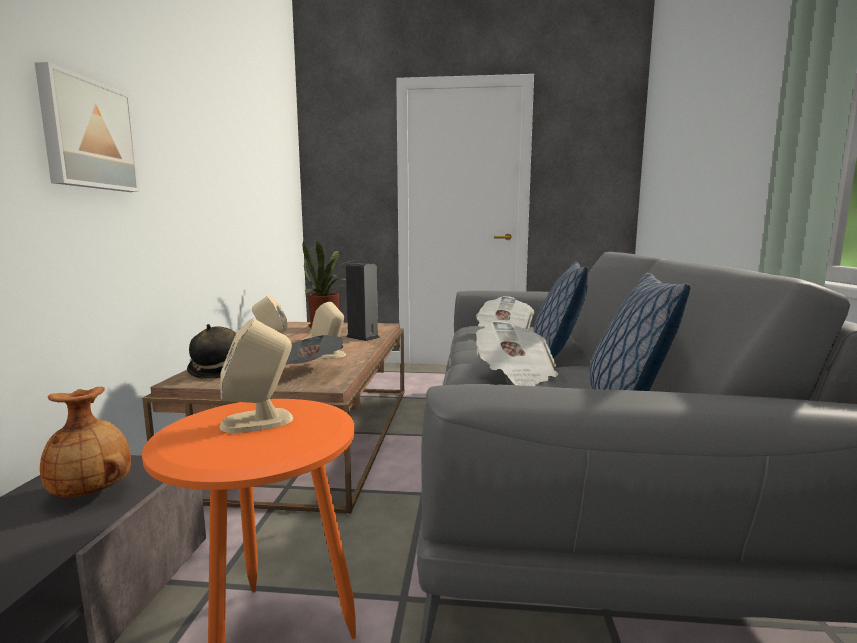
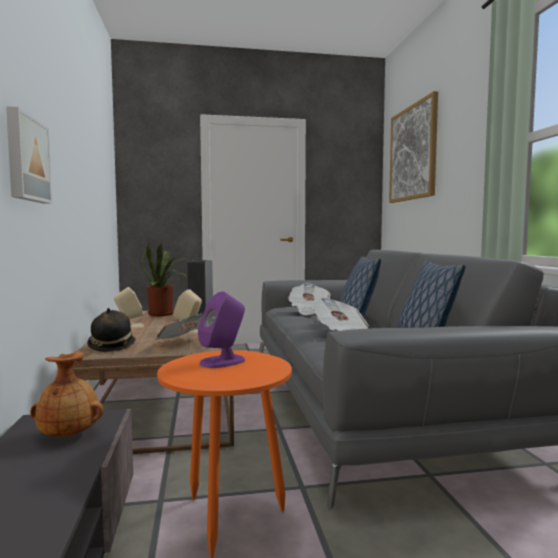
camera: 15 degrees left, 5 degrees down
beige speaker [220,318,293,433] -> purple speaker [198,292,245,368]
none -> picture [389,91,438,203]

